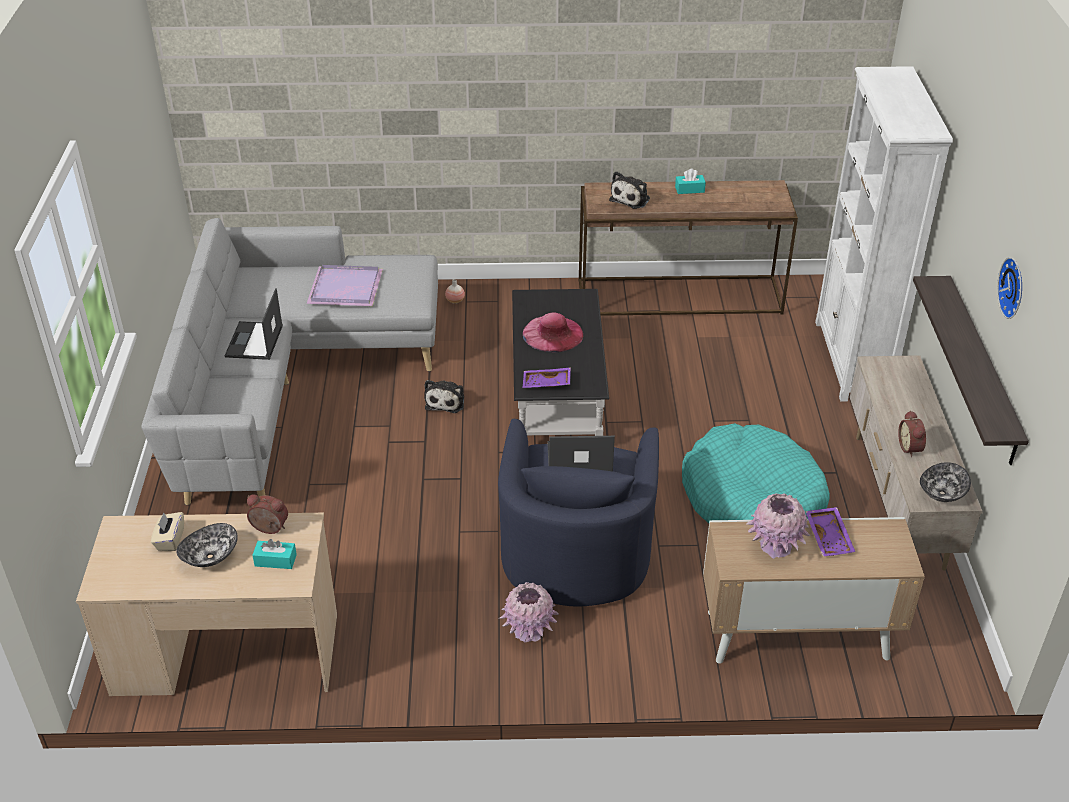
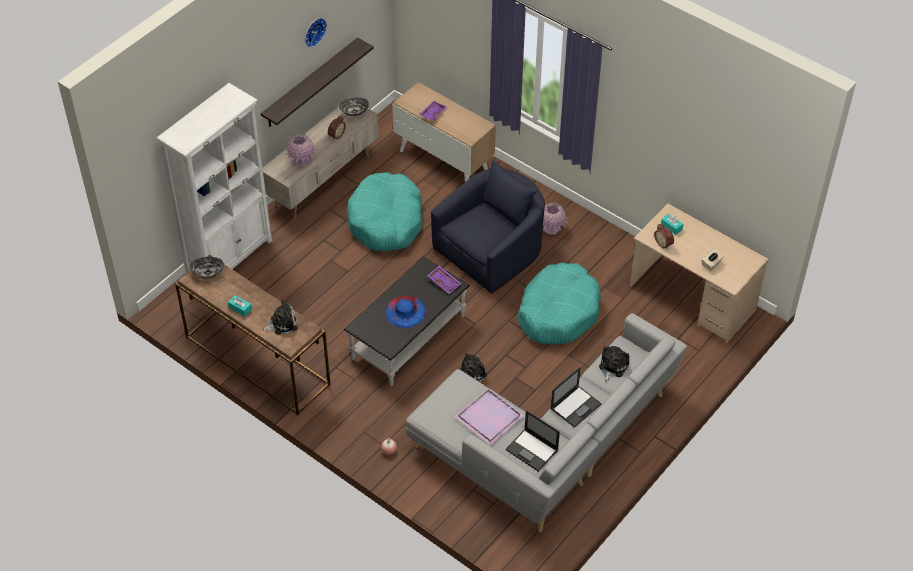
camera: 140 degrees left, 10 degrees up
bowl [176,523,238,567] -> bowl moved to [190,257,224,279]
pink hat [523,313,583,352] -> blue hat [385,296,427,328]
laptop [547,436,615,472] -> laptop moved to [506,410,560,472]
pink vase [747,493,810,559] -> pink vase moved to [285,133,317,166]
none -> turquoise dog bed [517,262,601,344]
none -> plush toy [599,346,629,382]

